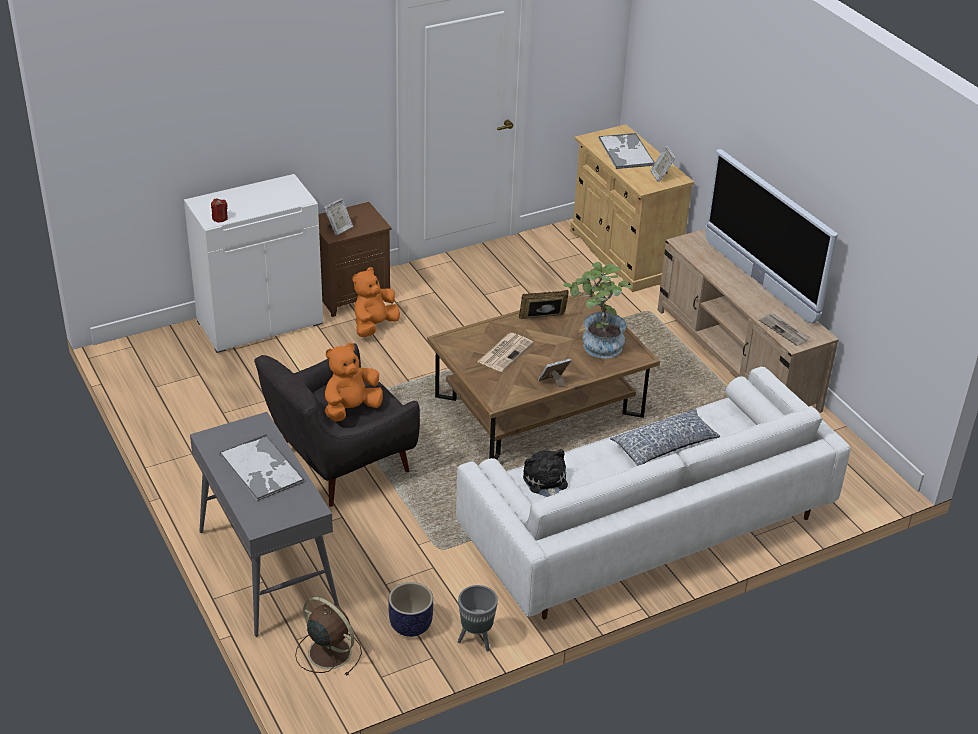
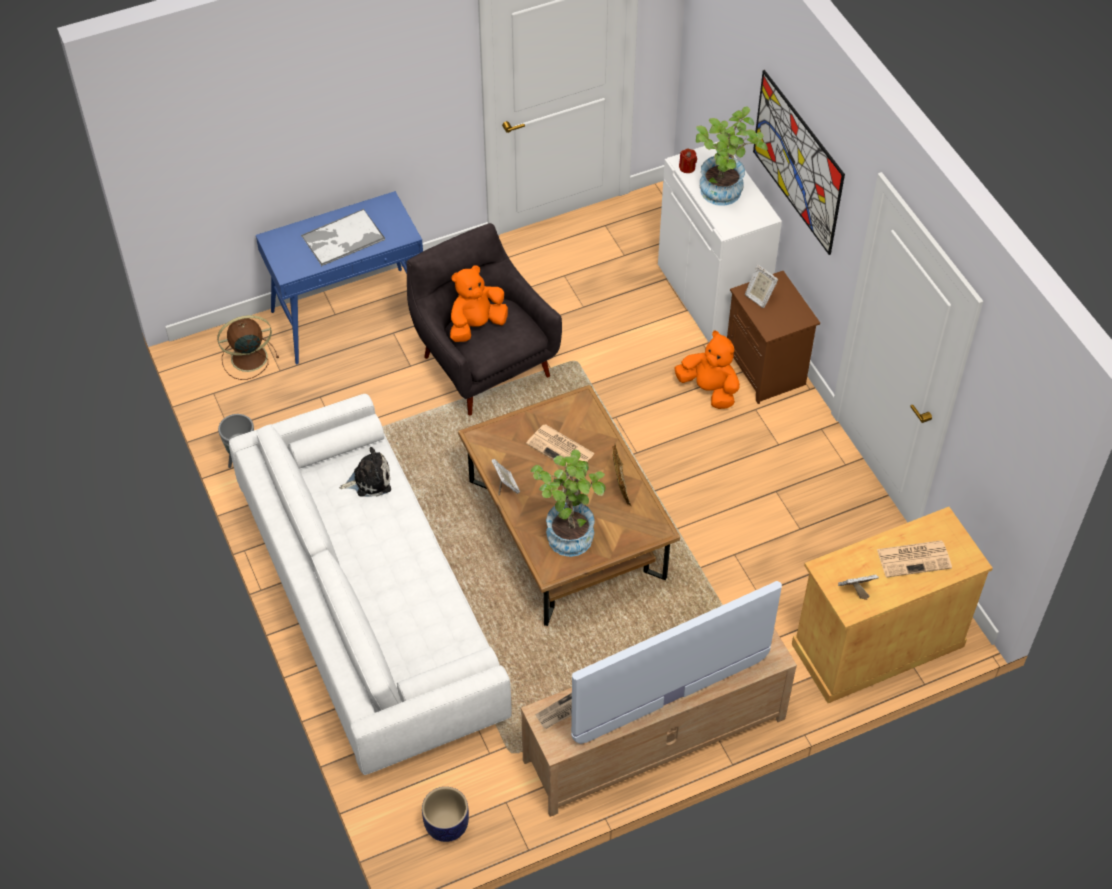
camera: 95 degrees right, 15 degrees up
grey console table [190,412,339,637] -> blue console table [256,191,423,364]
brown fan [295,597,362,676] -> brown fan turned 150 degrees counterclockwise [217,315,279,380]
orange plush toy [325,343,383,422] -> orange plush toy turned 90 degrees counterclockwise [450,266,508,342]
planter [388,582,433,637] -> planter moved to [422,787,469,842]
tray [599,133,655,169] -> newspaper [877,540,952,578]
pillow [610,408,720,466] -> none
none -> potted plant [696,106,768,206]
none -> picture [753,70,845,255]

